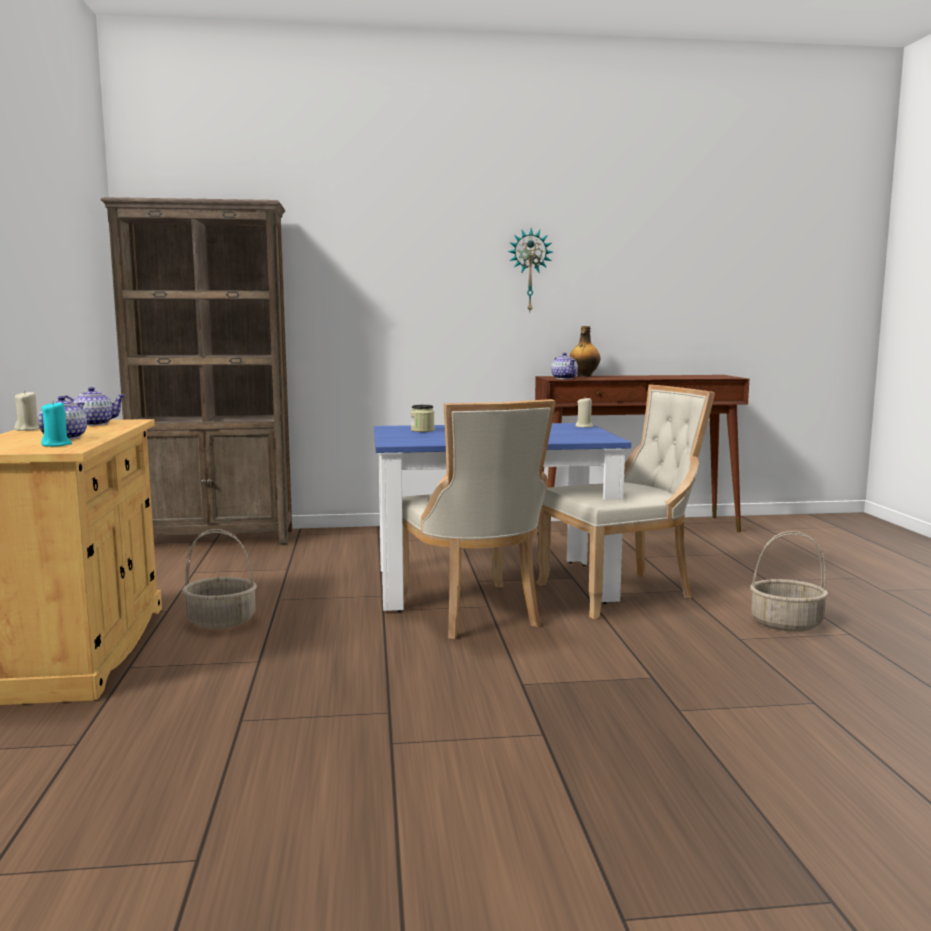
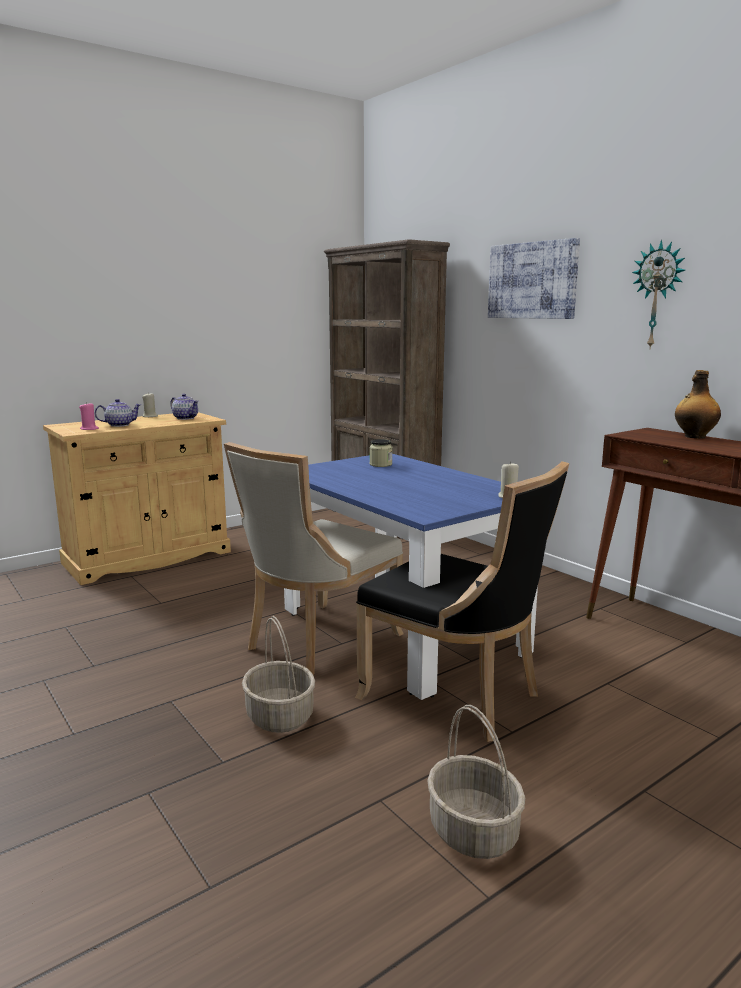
camera: 60 degrees right, 5 degrees up
turquoise candle [41,401,72,447] -> pink candle [79,402,99,430]
basket [182,529,257,629] -> basket moved to [242,616,315,733]
beige chair [536,384,715,619] -> black chair [355,461,569,742]
teapot [551,353,578,379] -> none
none -> picture [488,238,580,319]

